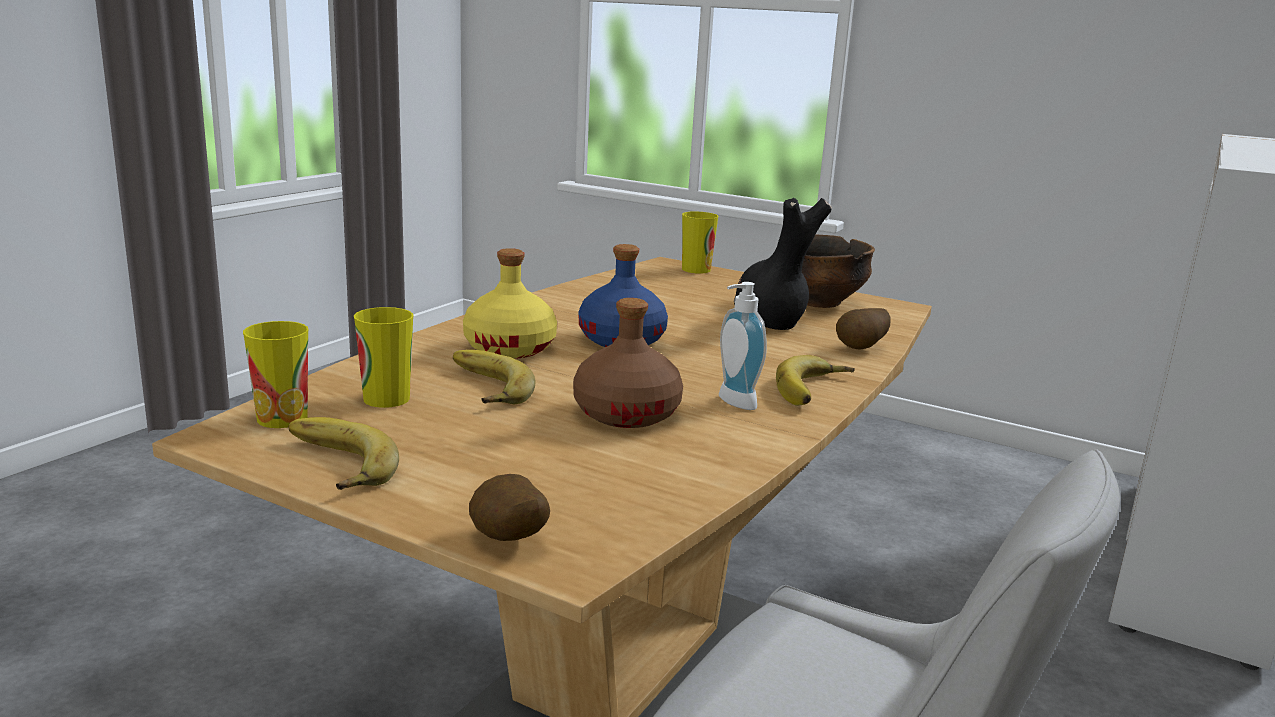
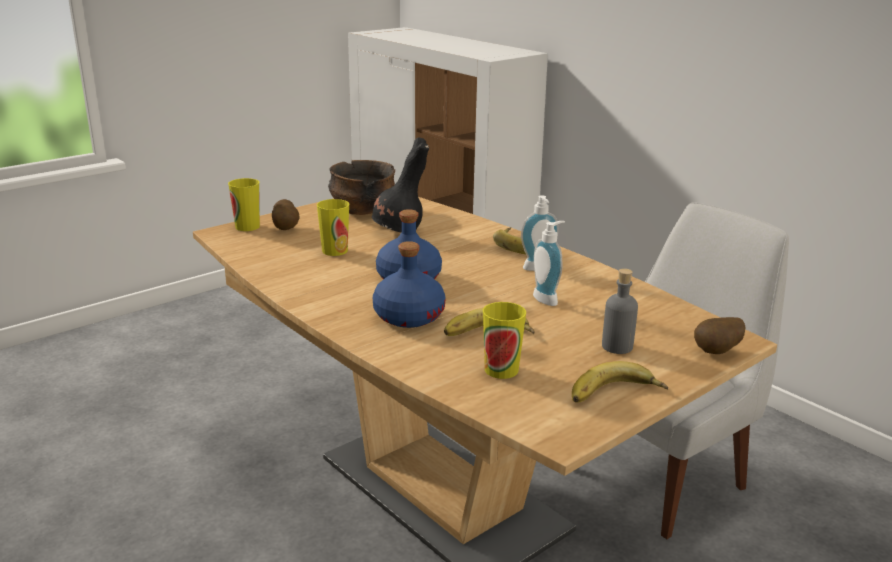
camera: 70 degrees left, 5 degrees up
cup [243,321,309,428] -> cup moved to [317,199,349,256]
yellow bottle [463,248,557,359] -> blue bottle [373,241,446,328]
brown bottle [573,298,683,428] -> soap dispenser [533,221,565,306]
potato [836,308,891,350] -> potato moved to [272,199,299,230]
none -> grey bottle [602,268,638,354]

